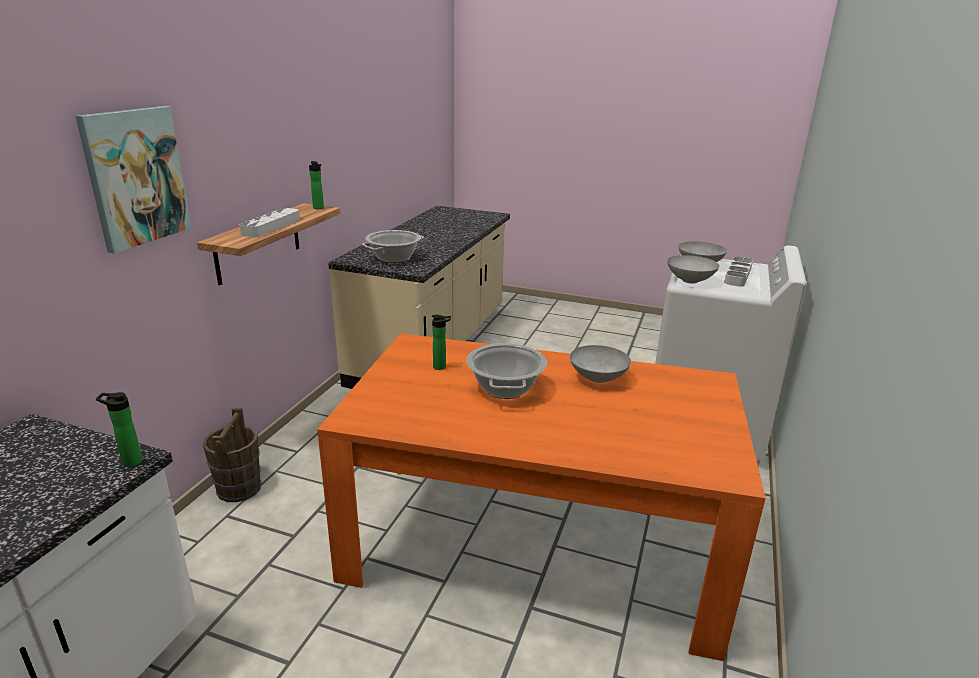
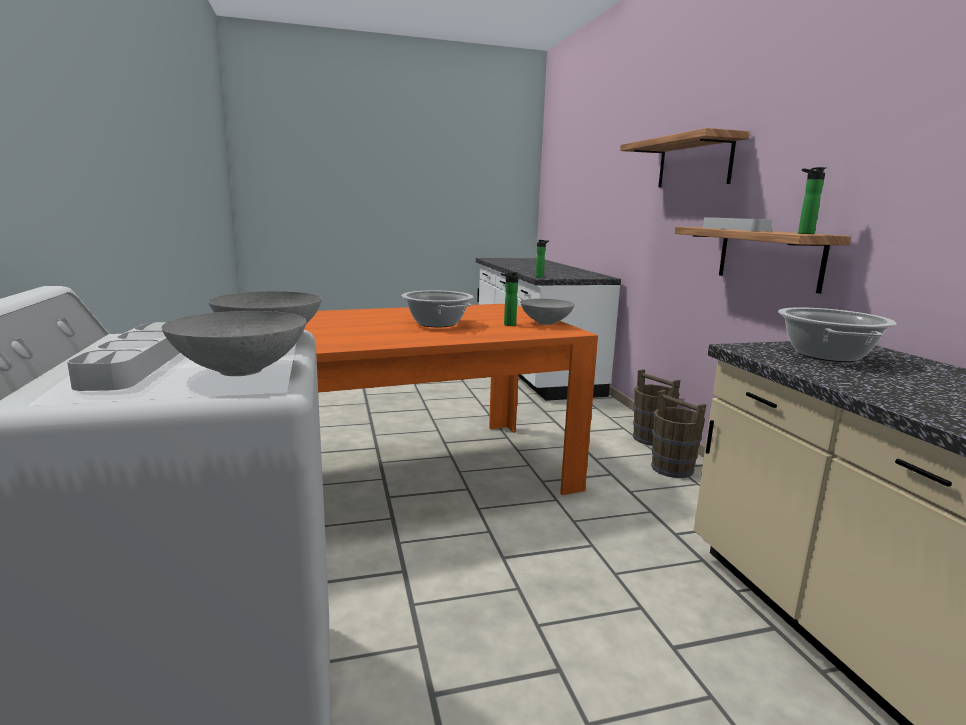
camera: 145 degrees right, 10 degrees down
picture [75,106,192,254] -> shelf [620,128,749,187]
grey bowl [570,345,631,383] -> grey bowl moved to [520,299,575,325]
none -> brown bucket [651,390,707,478]

